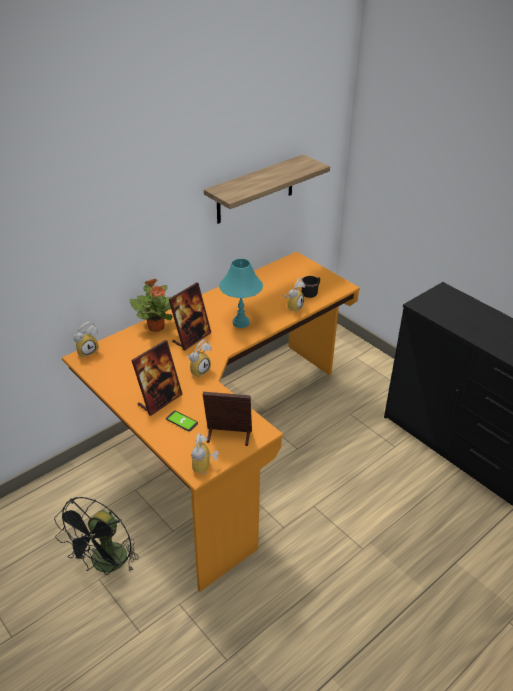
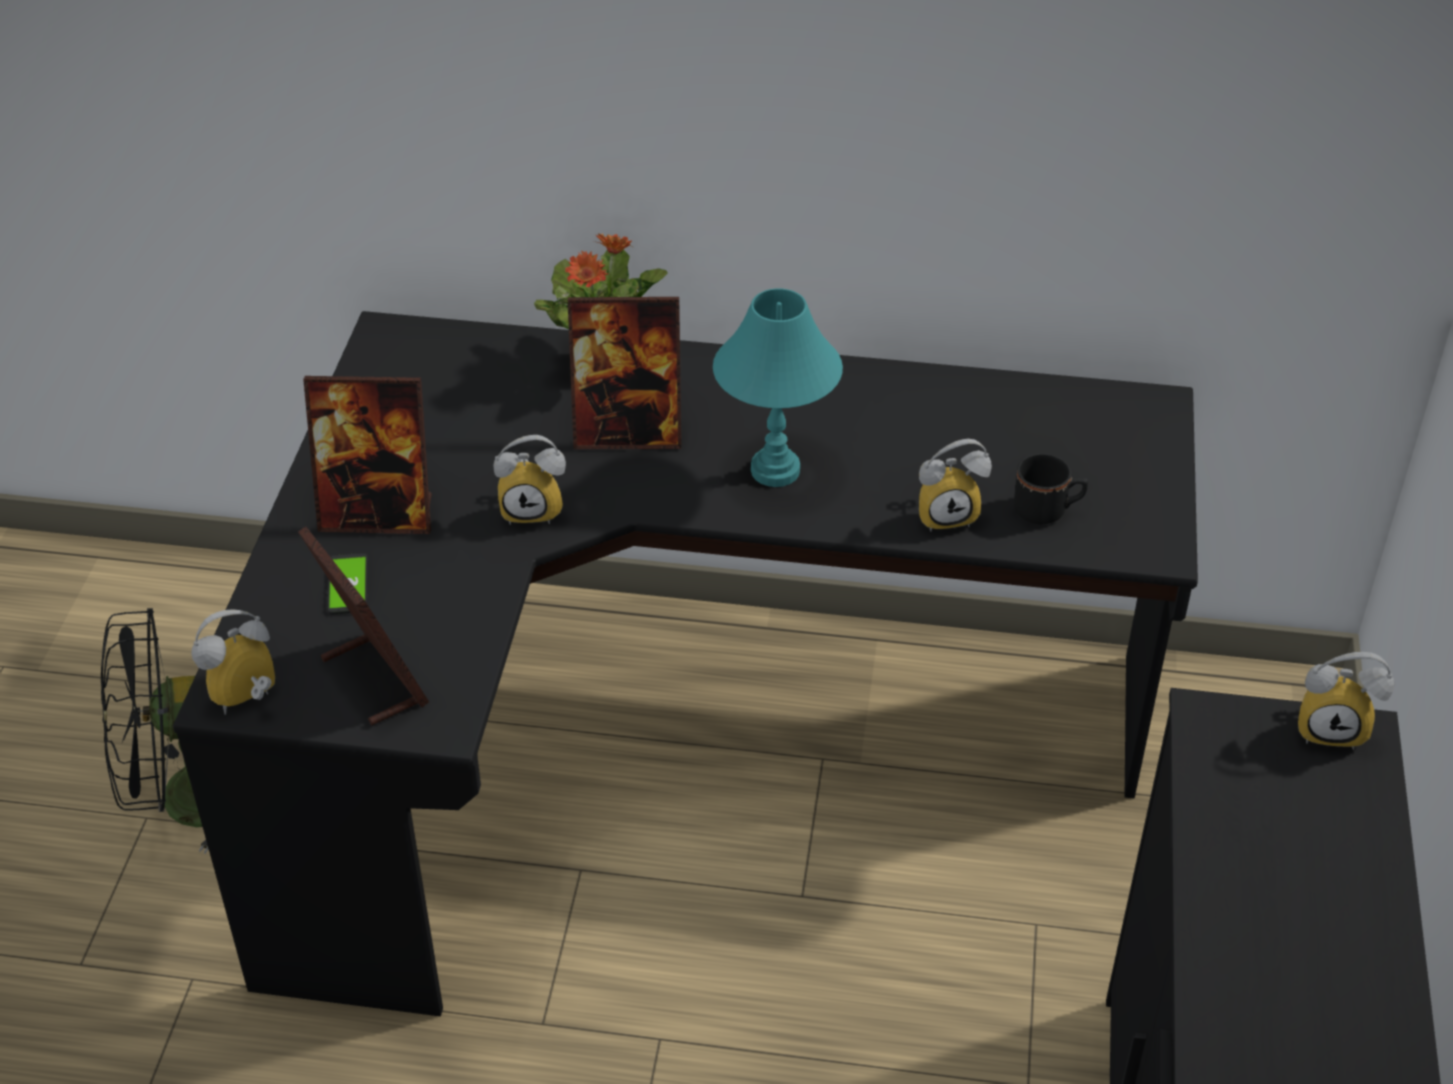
camera: 50 degrees right, 5 degrees up
orange desk [62,252,360,592] -> black desk [173,311,1198,1017]
alarm clock [74,322,99,358] -> alarm clock moved to [1298,652,1394,750]
shelf [204,154,330,224] -> none

